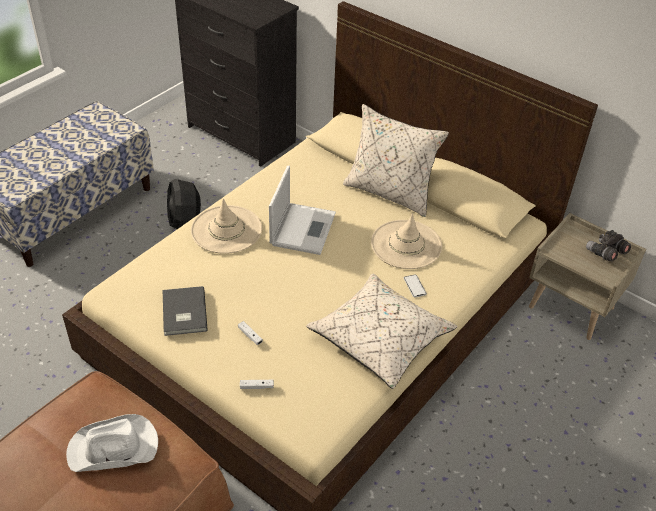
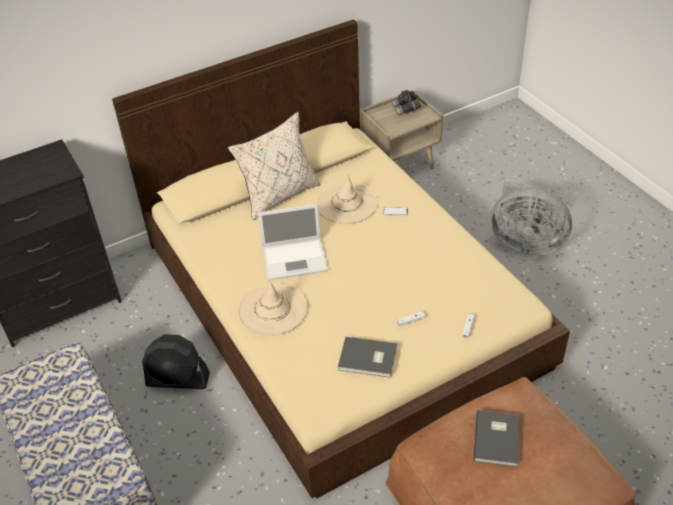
camera: 65 degrees left, 0 degrees up
white hat [66,414,158,472] -> grey book [474,410,519,467]
laptop [269,166,336,255] -> laptop turned 135 degrees clockwise [258,204,328,280]
beige pillow [306,274,457,389] -> none
none -> grey fan [491,181,572,255]

